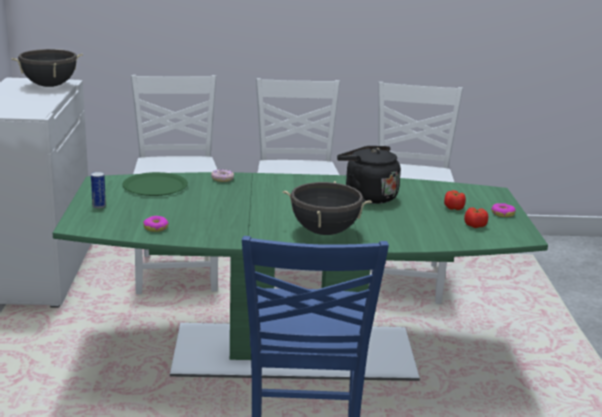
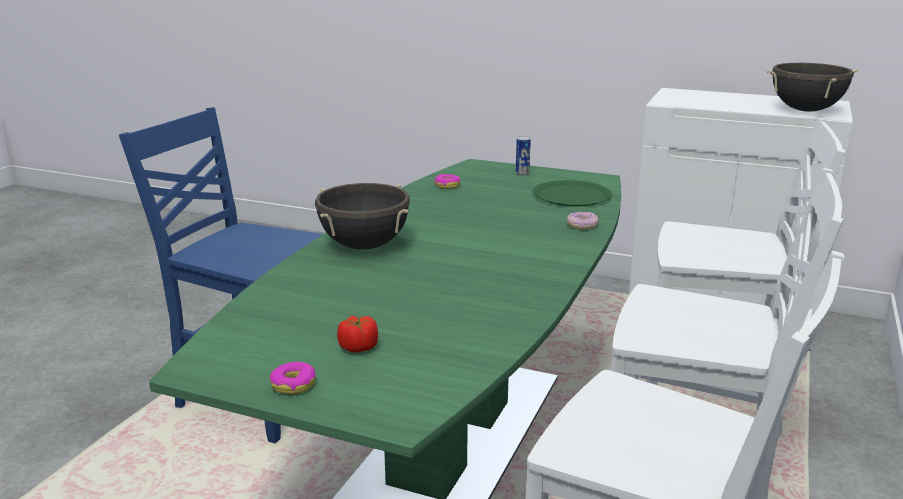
camera: 115 degrees right, 0 degrees up
black kettle [337,146,401,204] -> none
tomato [464,207,488,228] -> none

